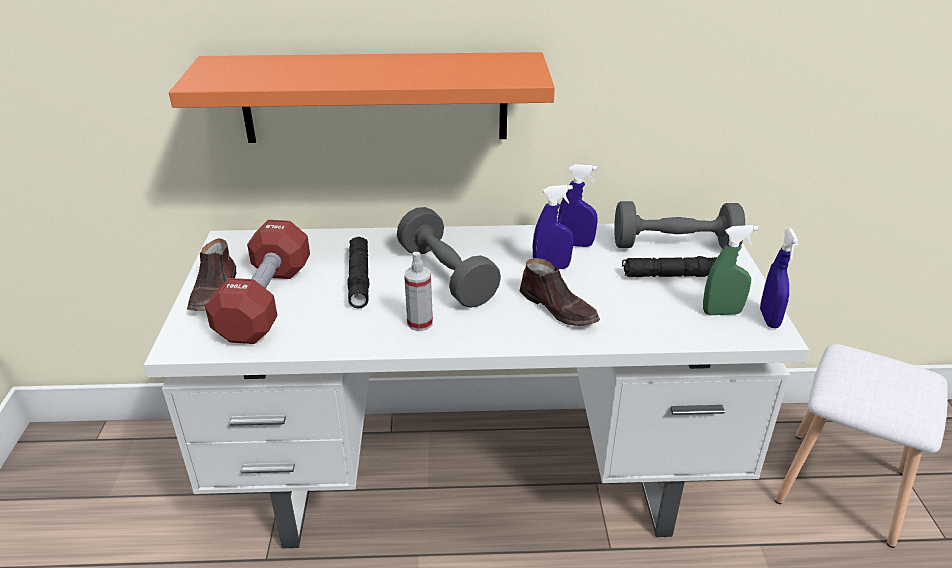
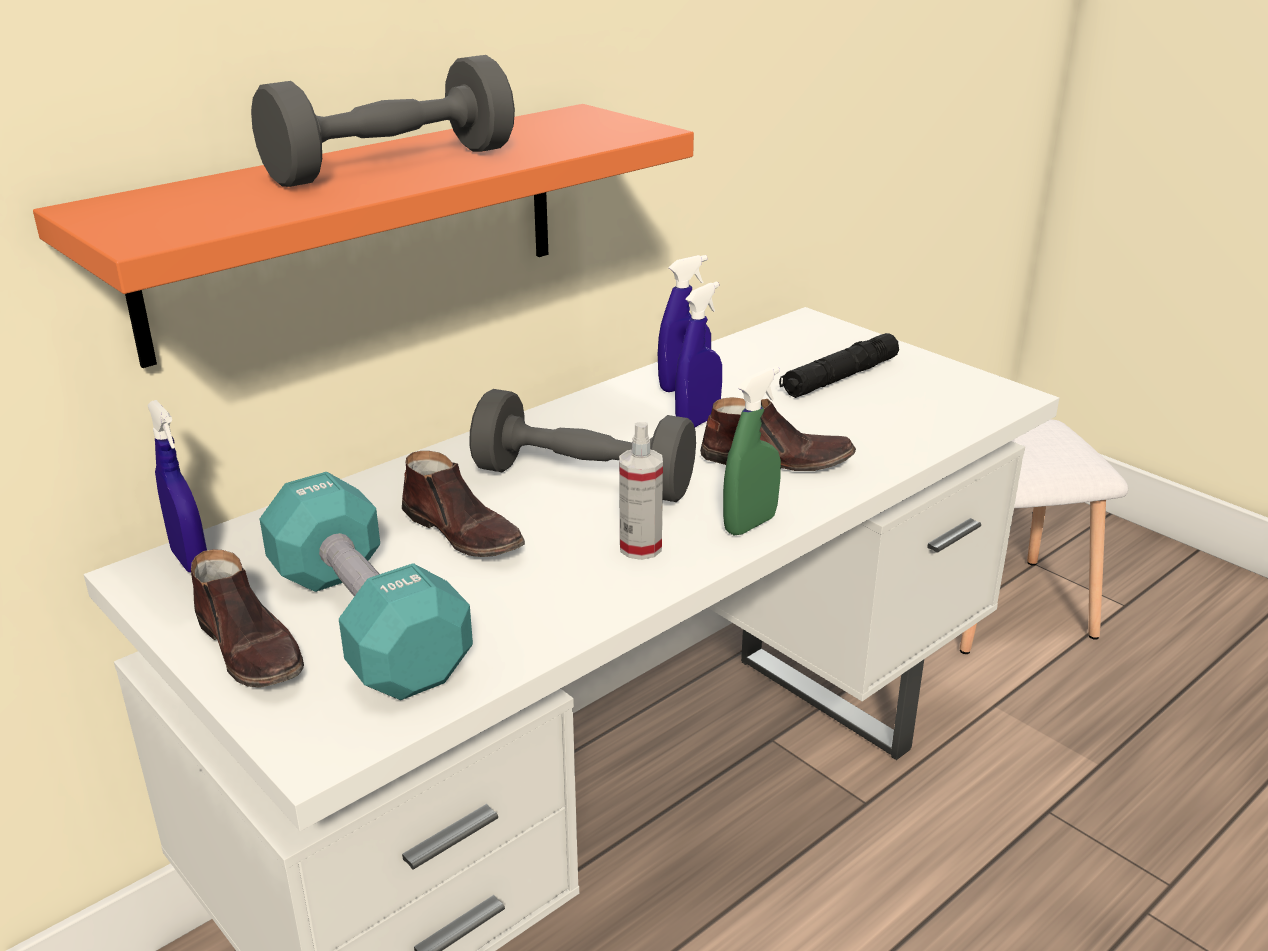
camera: 40 degrees left, 5 degrees down
red dumbbell [205,220,310,344] -> turquoise dumbbell [260,472,473,700]
black flashlight [347,237,369,309] -> brown shoe [402,451,525,557]
grey dumbbell [614,201,745,249] -> grey dumbbell moved to [251,55,515,187]
green spray bottle [703,225,759,315] -> green spray bottle moved to [723,366,781,535]
blue spray bottle [760,228,799,328] -> blue spray bottle moved to [147,400,207,572]

